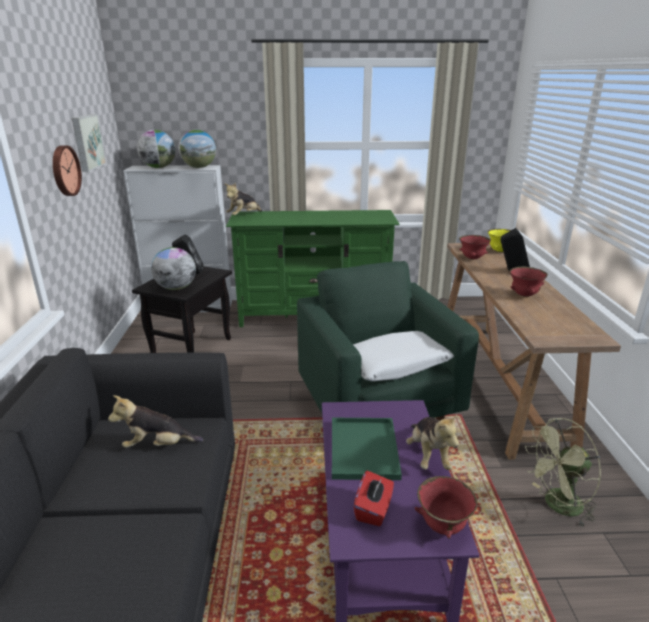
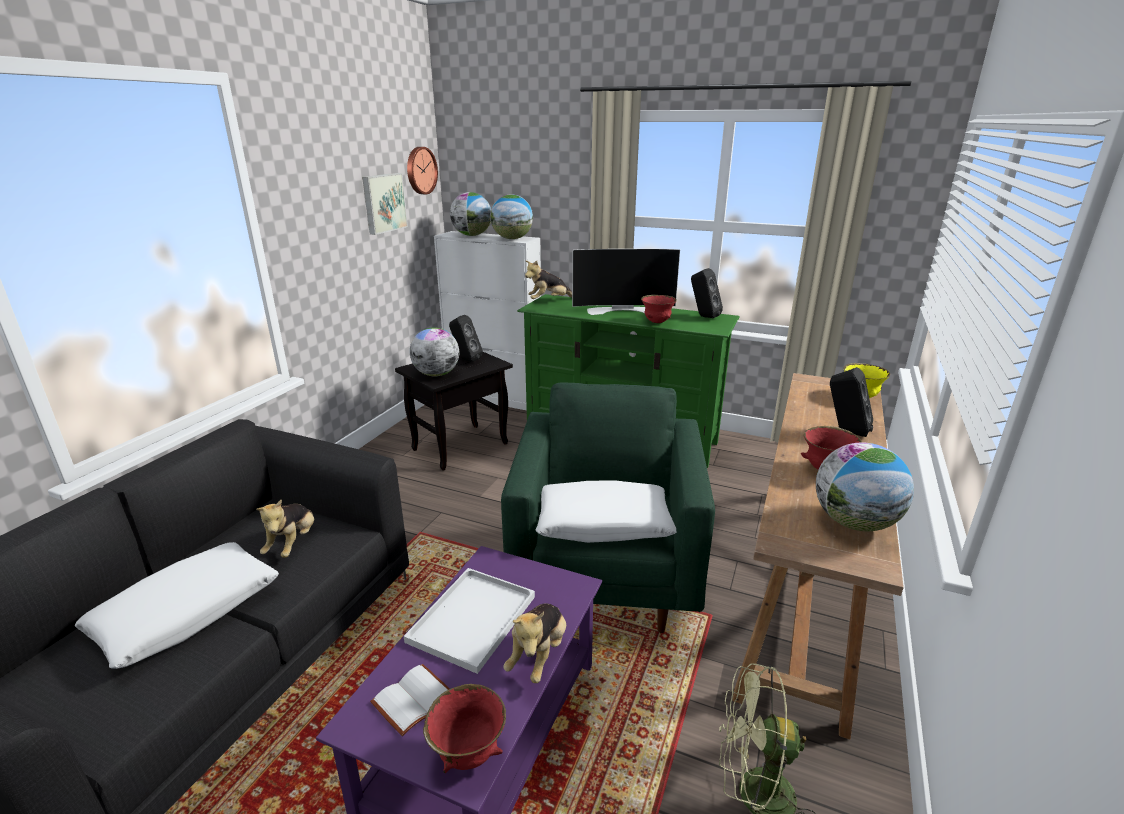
camera: 25 degrees right, 0 degrees up
wall clock [53,145,82,196] -> wall clock moved to [407,147,438,194]
plush toy [108,395,203,448] -> plush toy turned 105 degrees counterclockwise [256,500,314,558]
green tray [332,418,402,480] -> white tray [404,568,535,674]
red tissue box [354,470,394,526] -> white book [370,664,450,736]
red bowl [459,235,491,259] -> red bowl moved to [641,295,677,324]
none -> white pillow [75,542,279,669]
none -> television [572,249,680,315]
none -> black speaker [691,268,723,318]
none -> globe [816,442,914,531]

